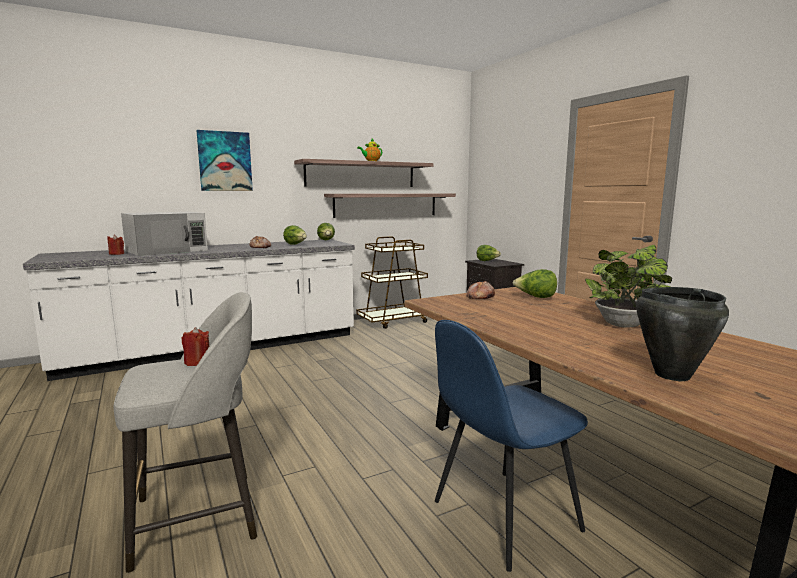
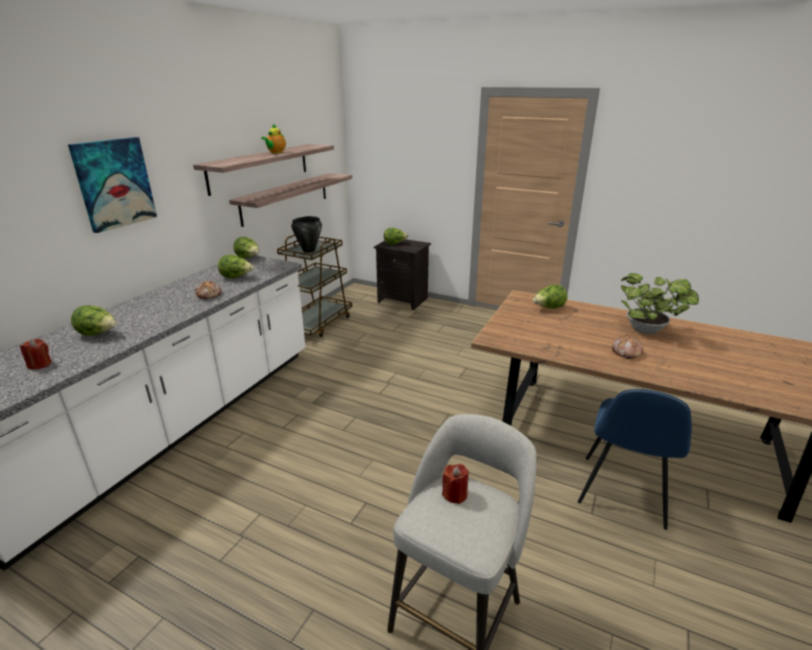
camera: 35 degrees left, 15 degrees up
white microwave [121,212,208,256] -> lettuce [71,305,117,336]
bread [466,281,495,299] -> bread moved to [612,335,643,359]
black cooking pot [636,287,729,381] -> black cooking pot moved to [291,216,322,253]

